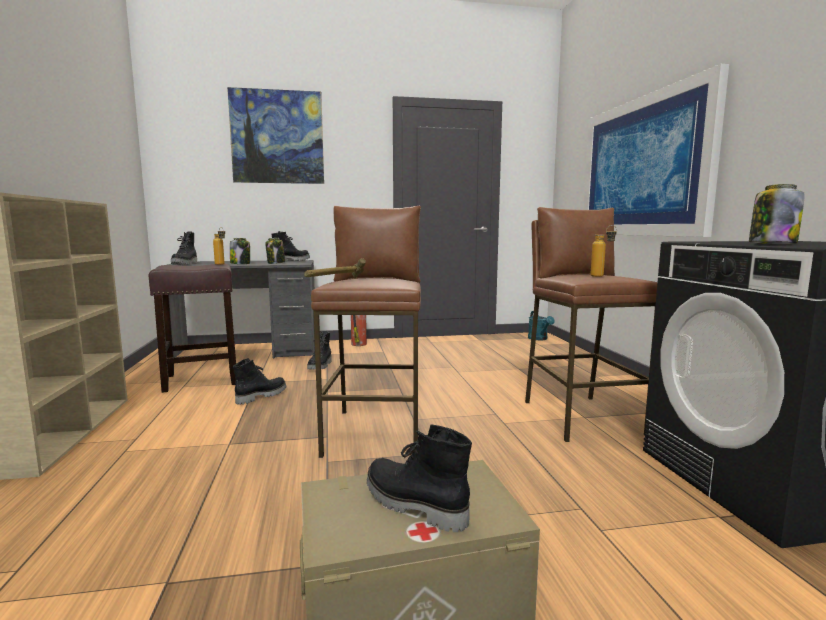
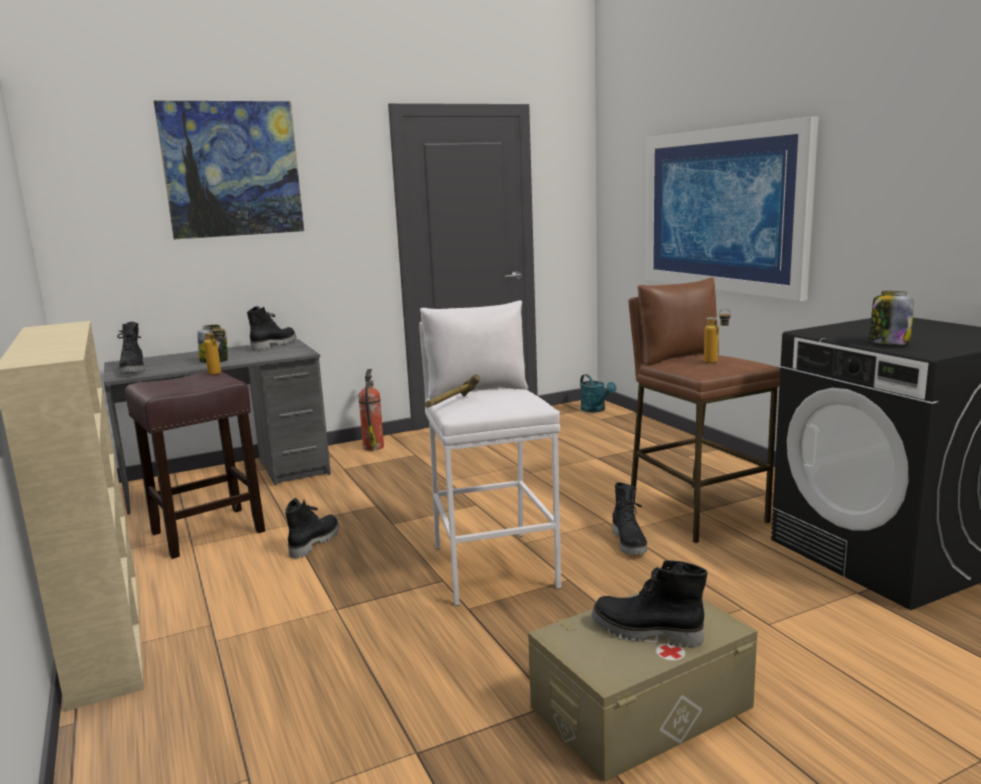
camera: 15 degrees left, 5 degrees up
jar [265,238,285,264] -> none
black boot [307,331,332,370] -> black boot moved to [612,482,647,555]
brown stool [311,206,421,458] -> white stool [419,300,561,606]

